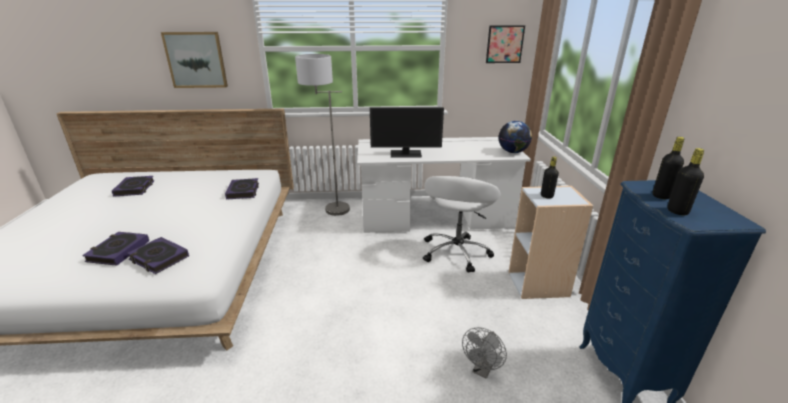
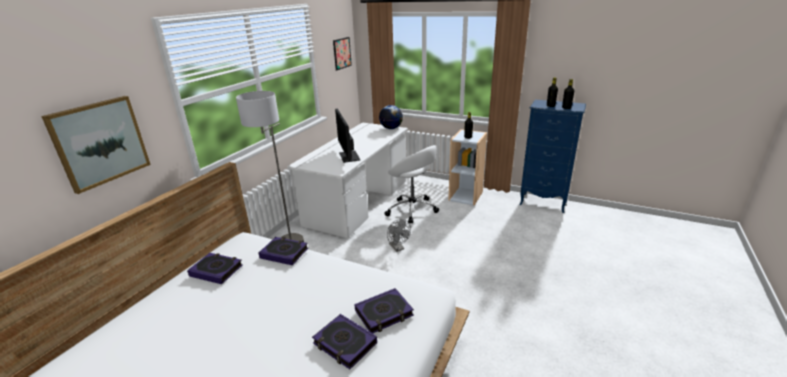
camera: 60 degrees left, 0 degrees up
book [112,176,155,197] -> book moved to [187,253,243,284]
monitor [370,107,444,158] -> monitor turned 135 degrees clockwise [335,109,360,163]
grey fan [462,327,507,379] -> grey fan moved to [387,219,411,252]

